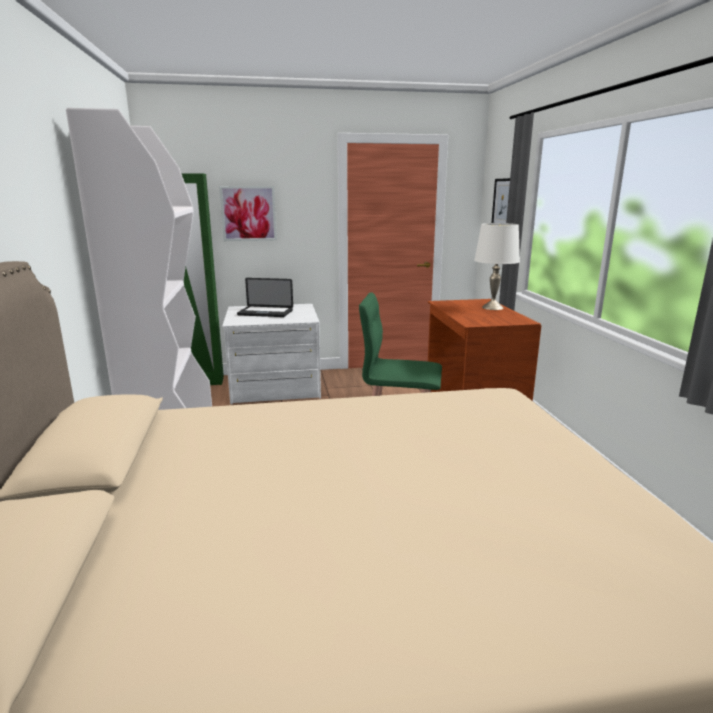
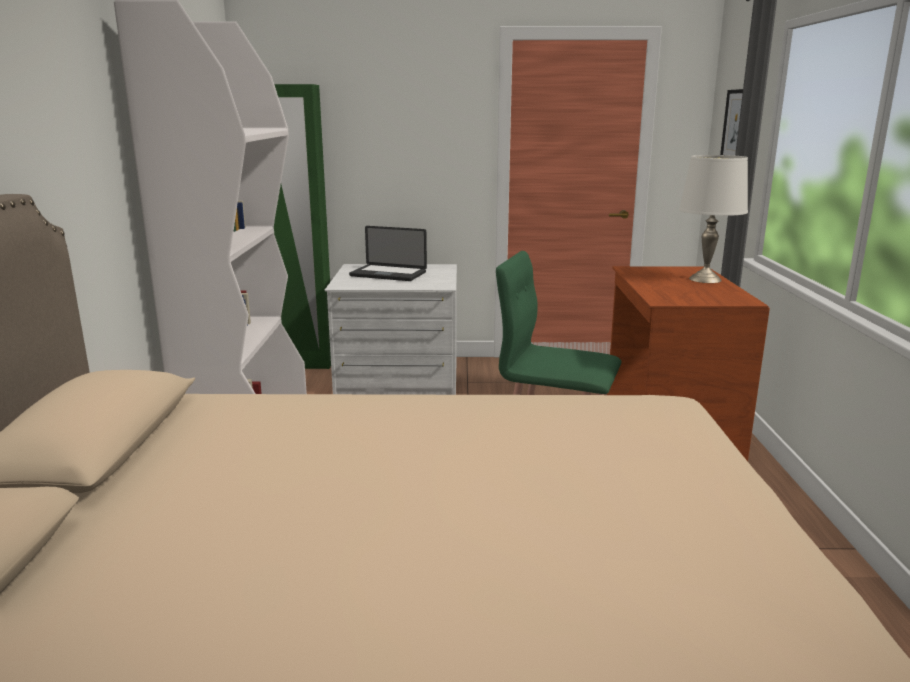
camera: 10 degrees right, 0 degrees up
picture [219,186,277,241] -> none

